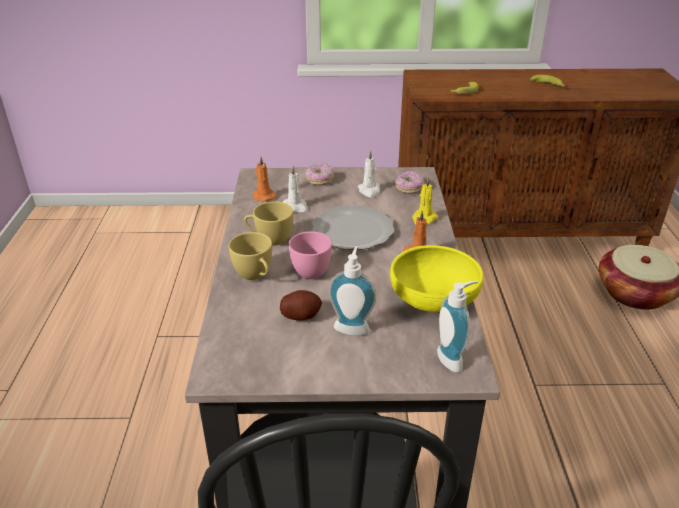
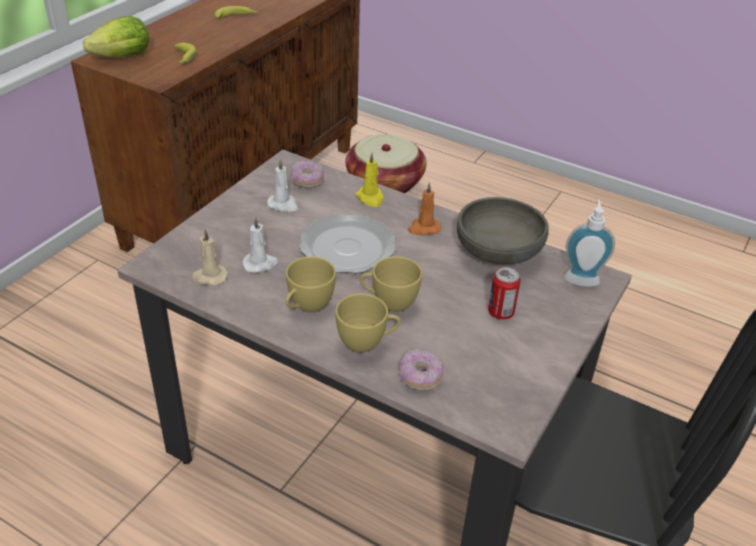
camera: 60 degrees left, 5 degrees up
orange candle [252,157,276,202] -> beige candle [191,229,228,286]
potato [280,290,322,320] -> none
pink cup [289,231,332,279] -> yellow cup [360,256,422,312]
donut [306,163,334,186] -> donut moved to [399,349,444,390]
soap dispenser [328,246,376,335] -> can [488,267,521,319]
yellow bowl [390,245,483,312] -> grey bowl [457,197,548,264]
none -> lettuce [83,16,149,57]

